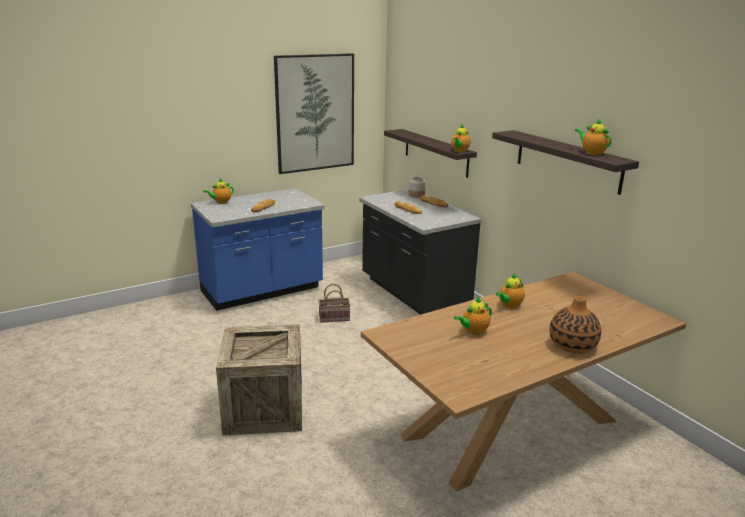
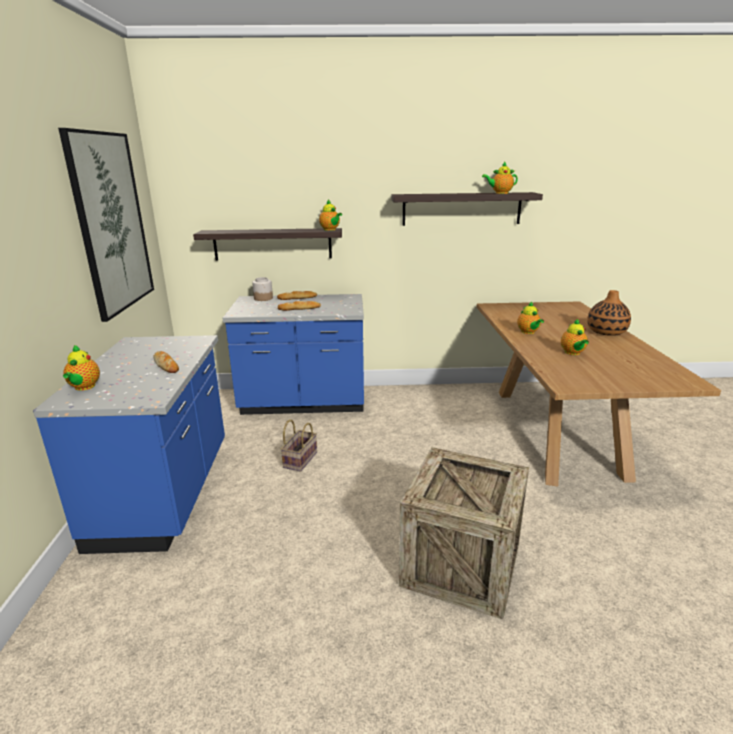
camera: 60 degrees left, 0 degrees up
black counter [359,189,481,315] -> blue counter [223,294,364,415]

